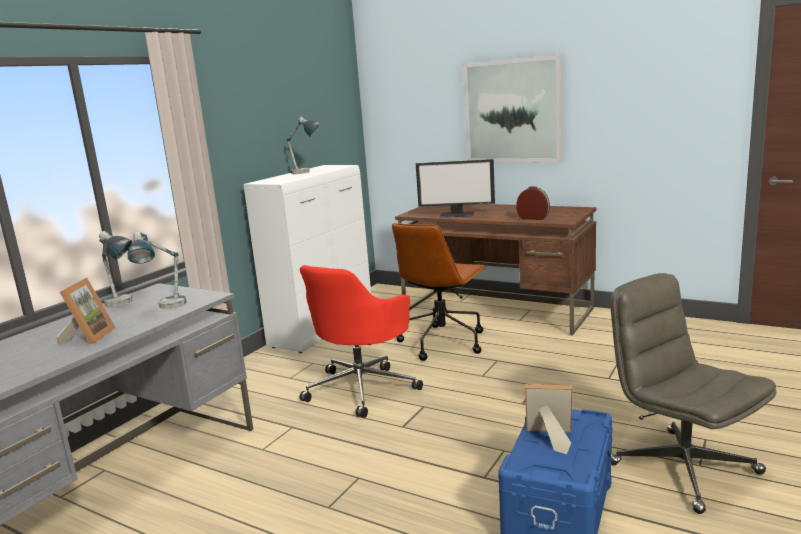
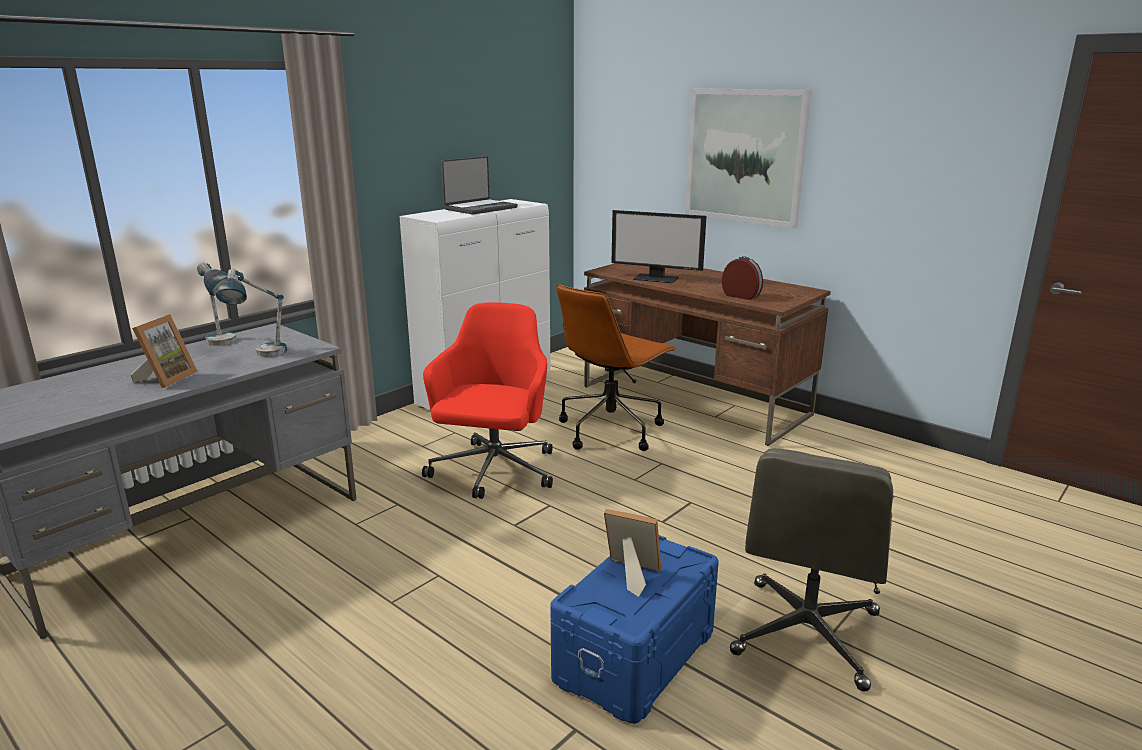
camera: 10 degrees right, 5 degrees up
table lamp [287,117,320,174] -> laptop [441,156,518,215]
red office chair [300,265,423,418] -> red office chair turned 150 degrees clockwise [422,302,553,499]
grey office chair [610,273,777,514] -> grey office chair turned 135 degrees counterclockwise [730,448,893,692]

